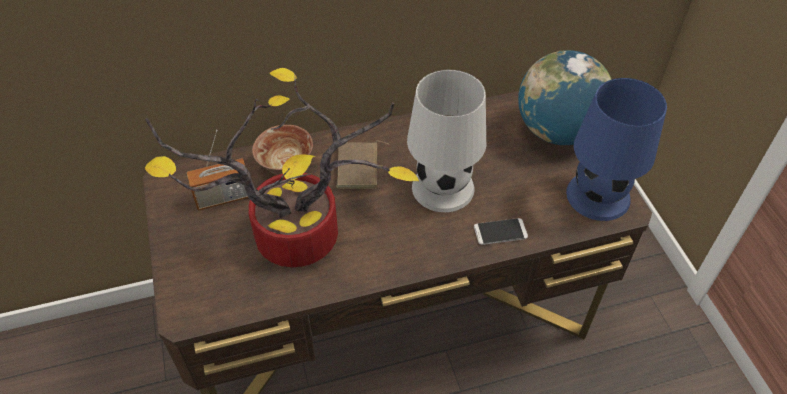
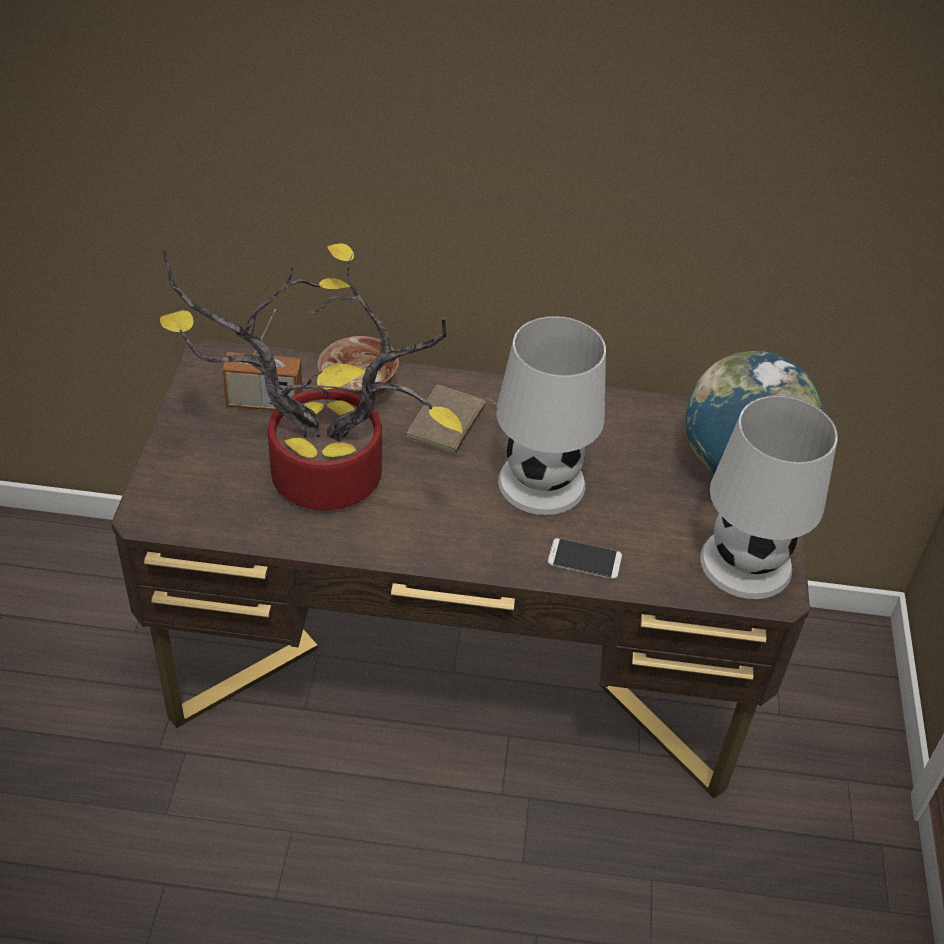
camera: 20 degrees right, 5 degrees down
blue table lamp [566,78,667,221] -> white table lamp [700,395,838,599]

